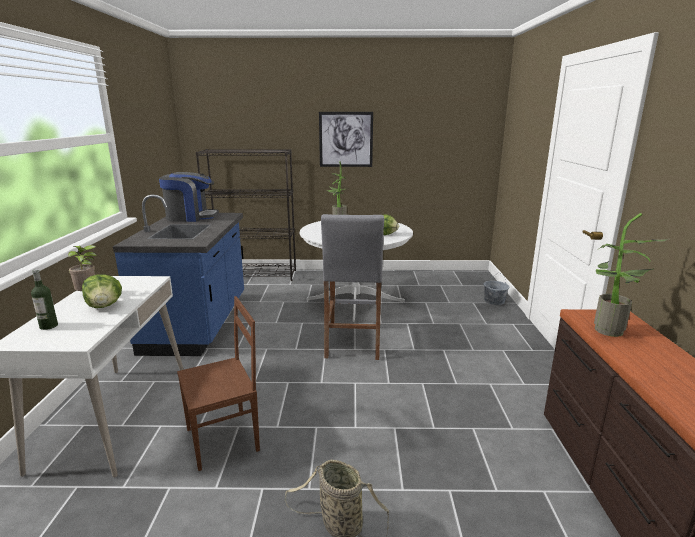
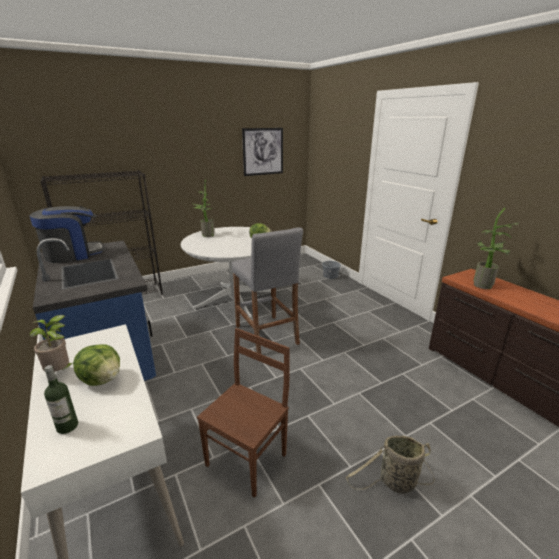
camera: 30 degrees left, 5 degrees up
picture [319,112,373,167] -> picture moved to [242,128,283,176]

